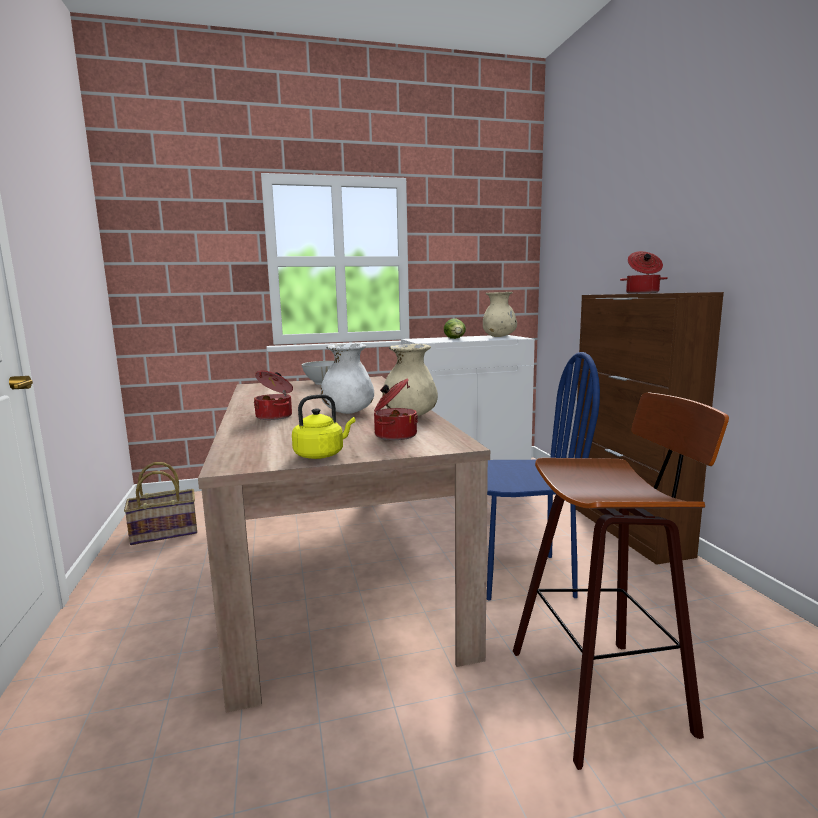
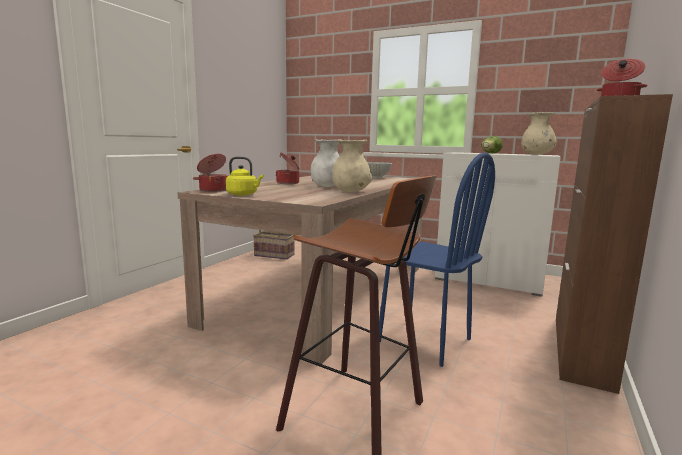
camera: 40 degrees right, 0 degrees up
cooking pot [374,378,418,440] -> cooking pot moved to [193,154,227,192]

